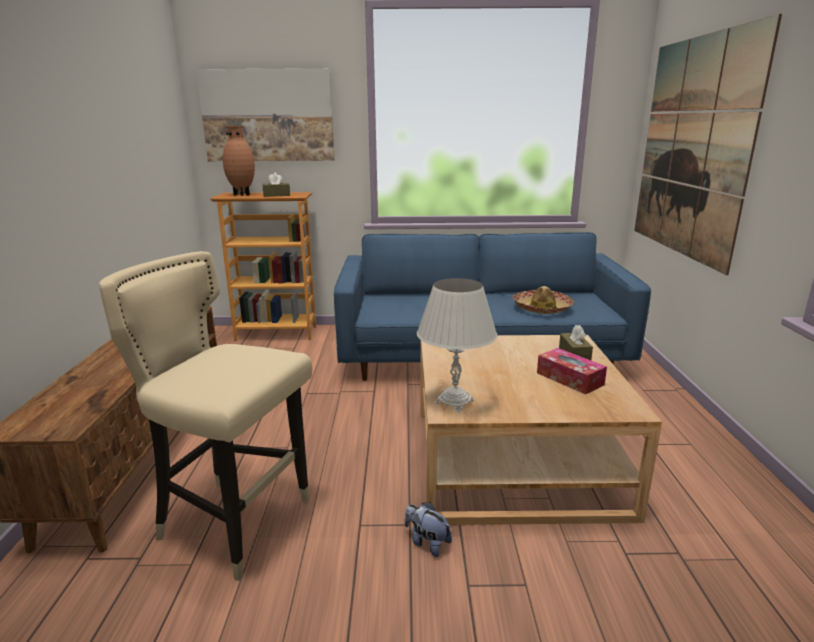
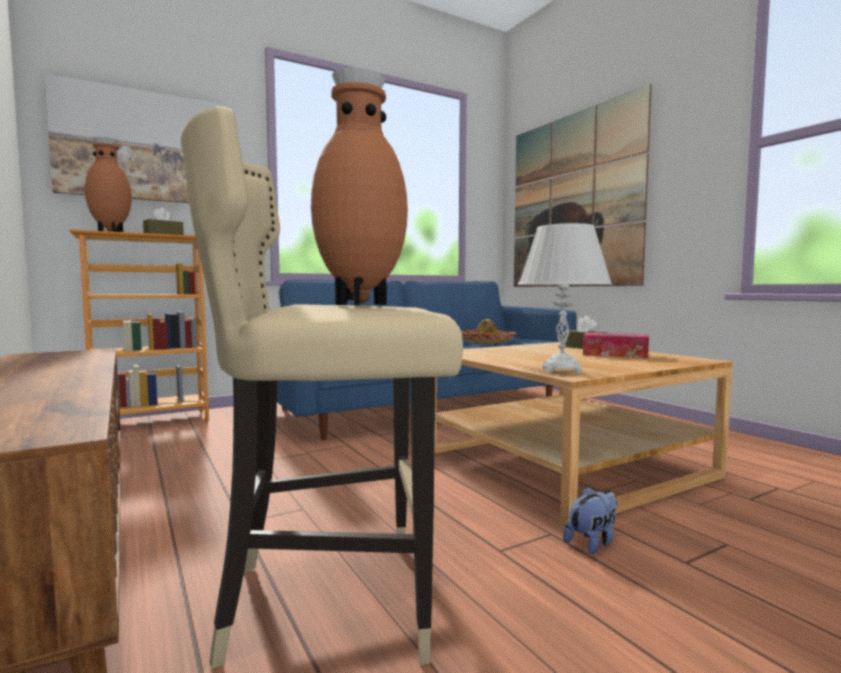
camera: 30 degrees left, 15 degrees down
plush toy [405,502,452,557] -> plush toy turned 135 degrees clockwise [563,487,618,555]
none -> brown vase [311,67,408,305]

